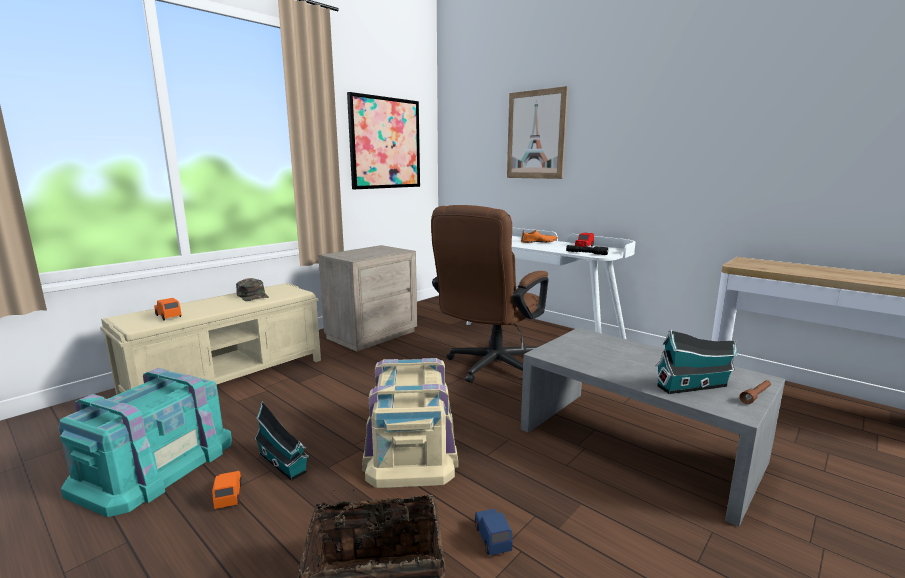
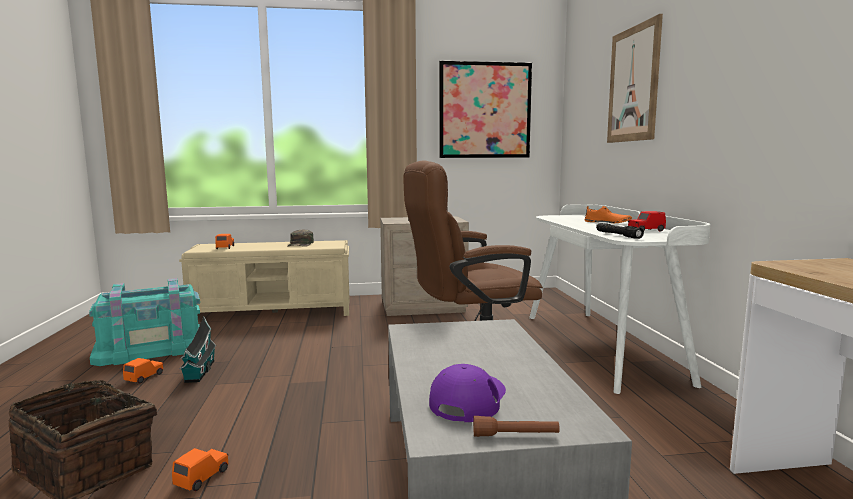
camera: 40 degrees right, 5 degrees down
beige storage box [362,358,458,488] -> none
blue toy car [475,509,512,555] -> orange toy car [172,448,228,491]
toy house [656,330,737,394] -> purple cap [429,364,506,422]

